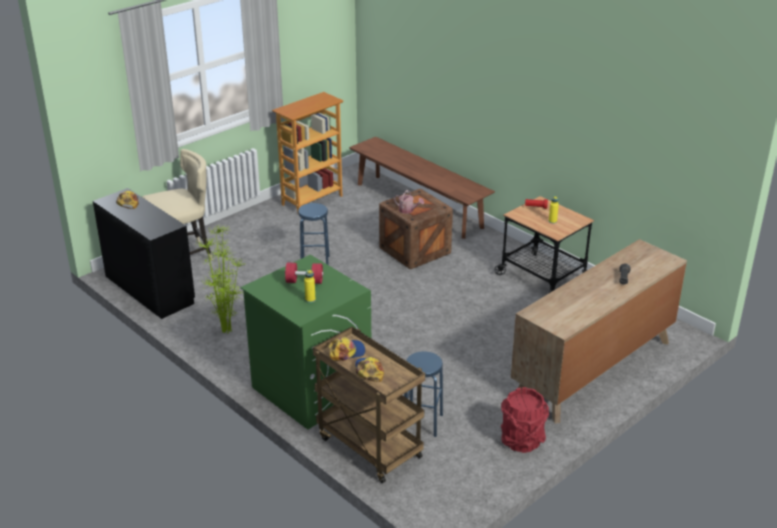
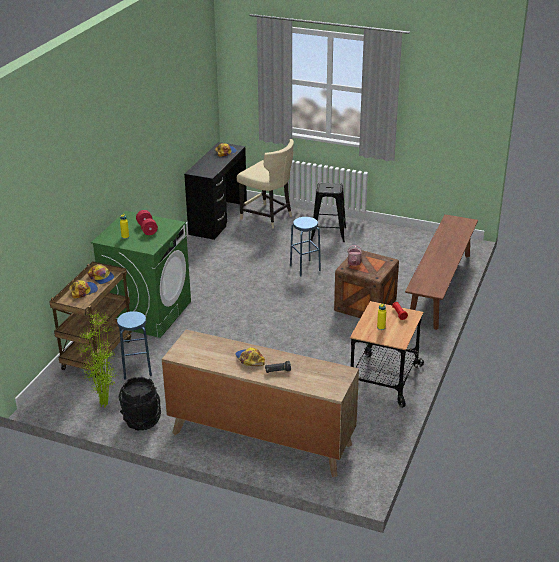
camera: 65 degrees right, 0 degrees up
potted plant [197,225,244,334] -> potted plant moved to [77,309,116,408]
bookcase [272,92,344,215] -> none
red bucket [501,387,549,453] -> black bucket [119,377,161,430]
none -> cap [235,347,265,366]
none -> black stool [311,182,346,242]

